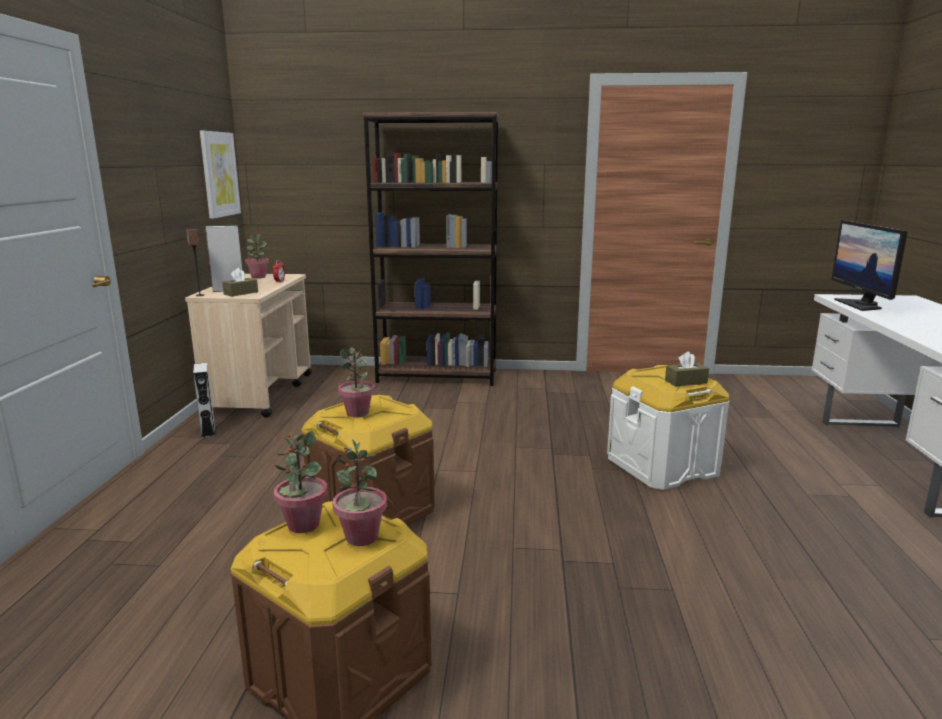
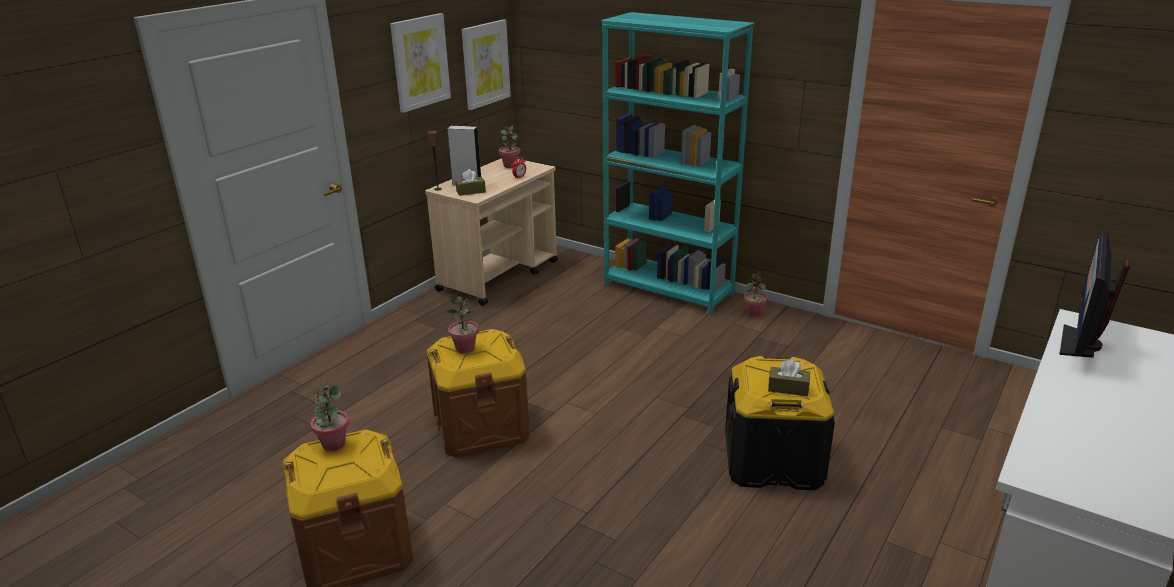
camera: 30 degrees right, 10 degrees up
grey speaker [193,363,215,438] -> none
potted plant [333,439,387,546] -> potted plant moved to [744,271,768,317]
brown bookcase [363,112,499,386] -> turquoise bookcase [601,12,754,316]
white storage box [607,365,729,490] -> black storage box [725,356,835,490]
none -> picture [390,13,451,113]

